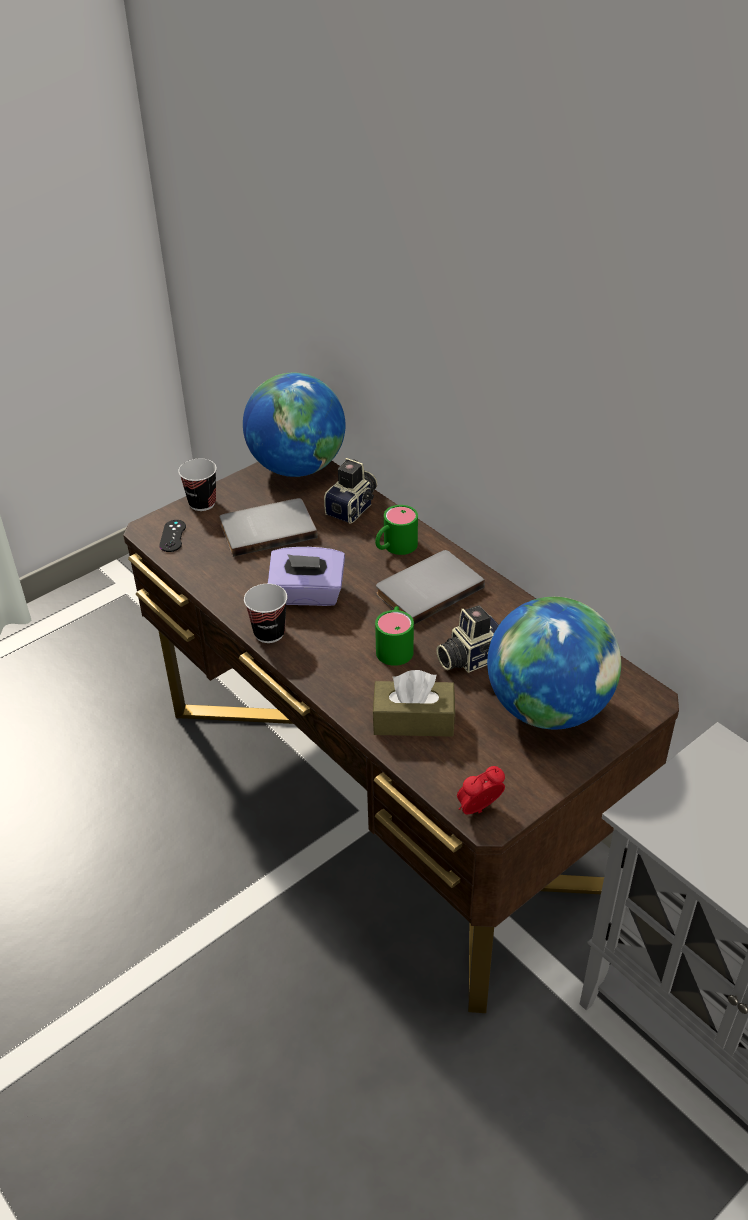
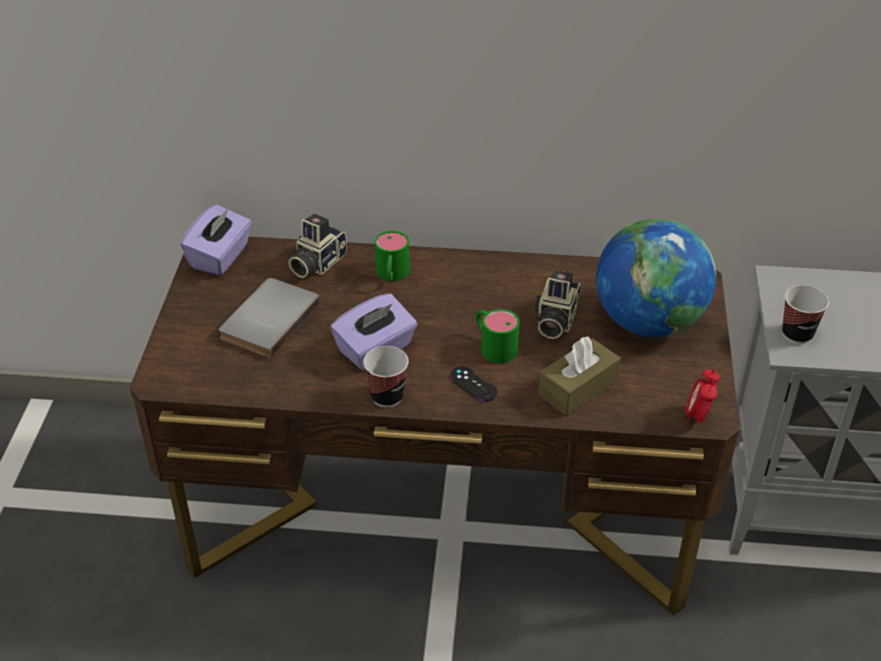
camera: 45 degrees left, 0 degrees up
black game controller [159,520,186,552] -> black game controller moved to [450,366,497,402]
cup [178,459,217,511] -> cup moved to [782,285,829,344]
globe [243,373,345,477] -> purple tissue box [181,204,252,276]
camera [324,458,377,524] -> camera turned 135 degrees counterclockwise [289,213,347,278]
grey book [376,550,485,625] -> none

